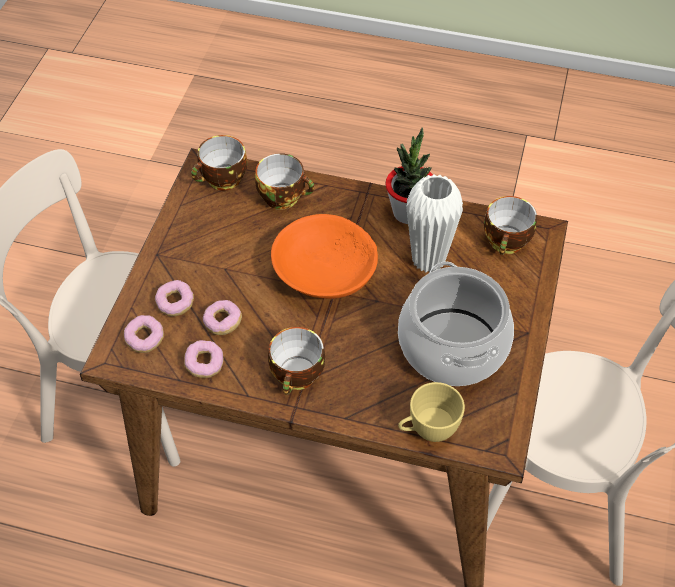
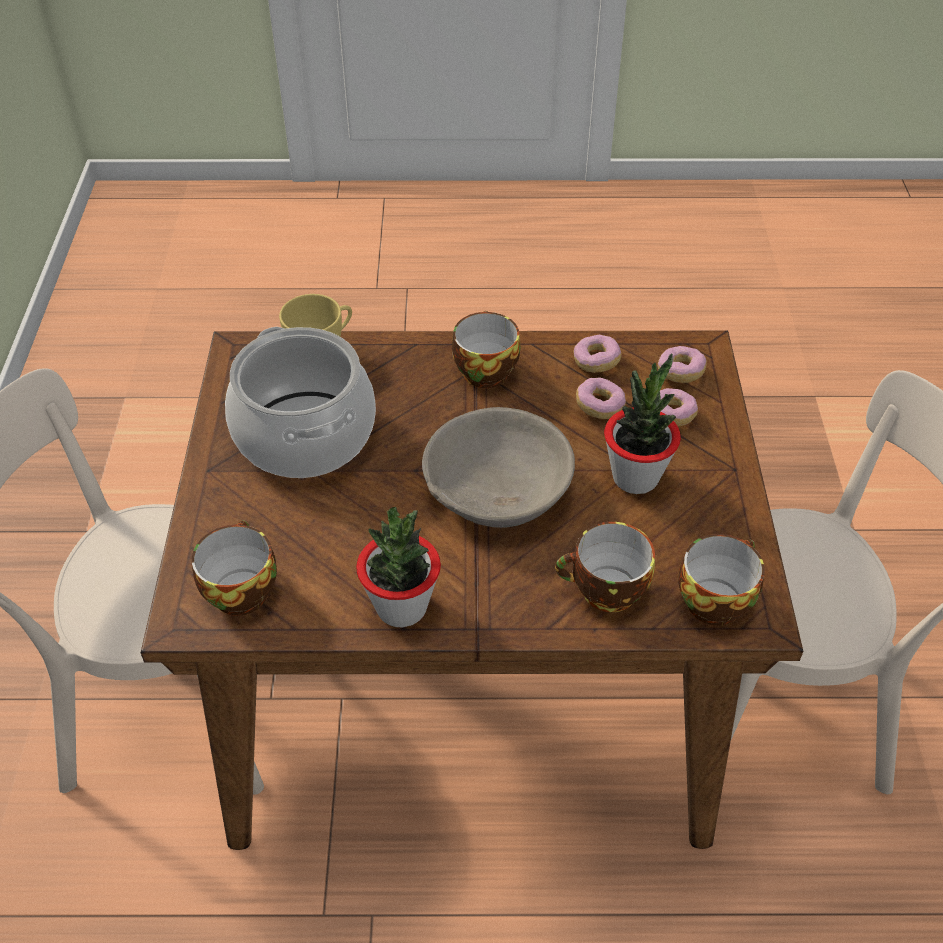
camera: 165 degrees right, 5 degrees down
orange bowl [271,214,378,299] -> grey bowl [422,407,575,528]
white vase [406,174,463,273] -> none
none -> potted plant [604,353,681,494]

